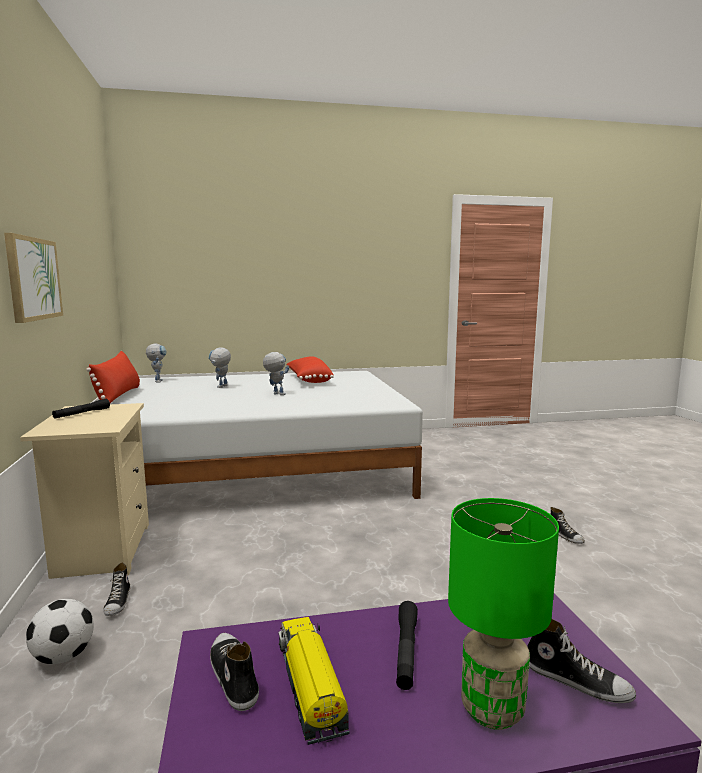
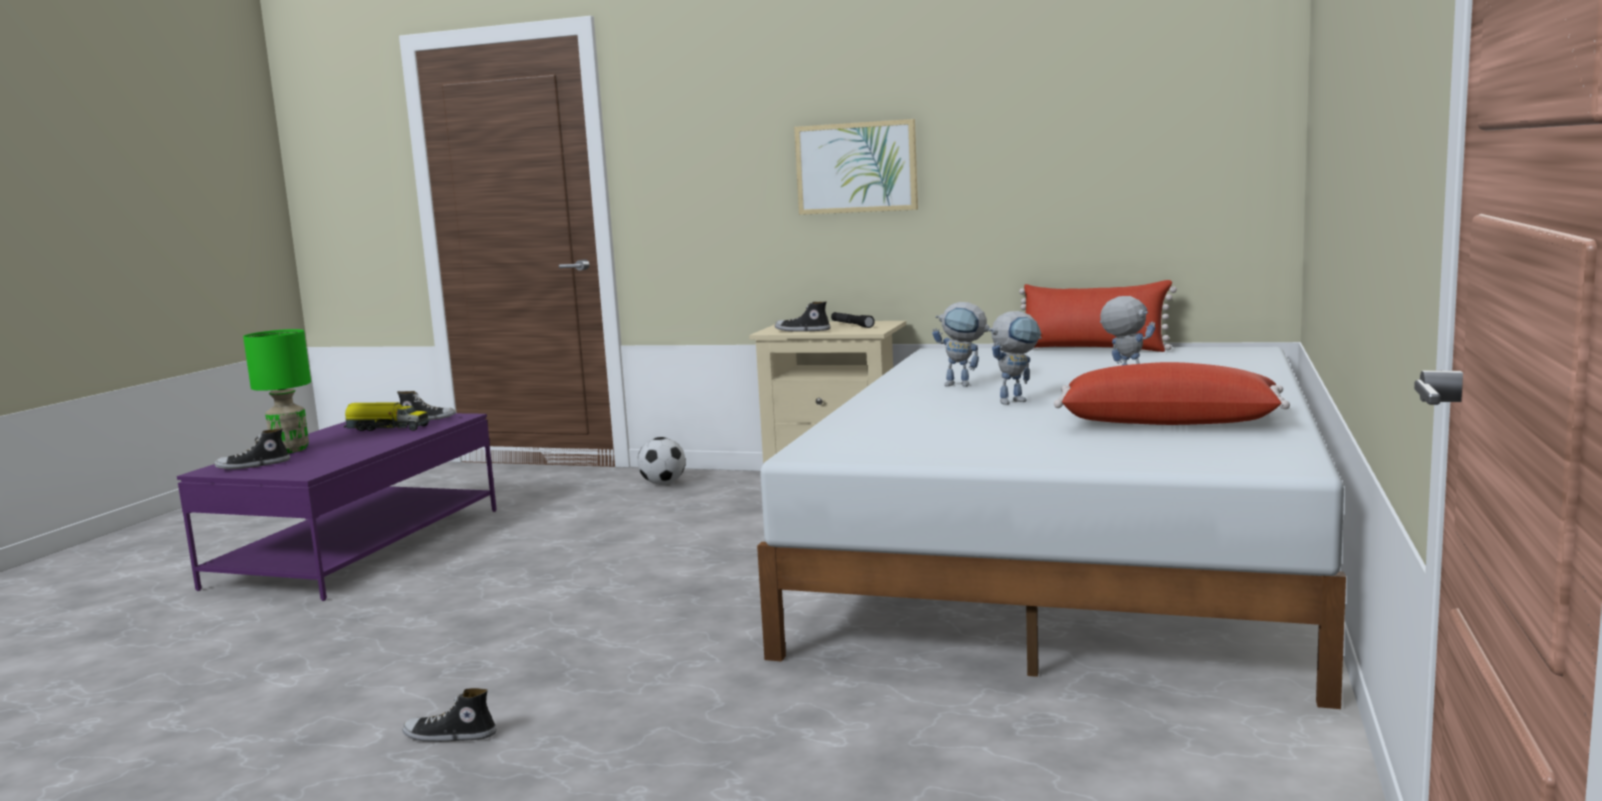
camera: 120 degrees right, 0 degrees up
shoe [103,563,130,616] -> shoe moved to [775,301,831,332]
toy robot [146,344,167,382] -> toy robot moved to [932,302,992,387]
black flashlight [396,601,418,690] -> none

